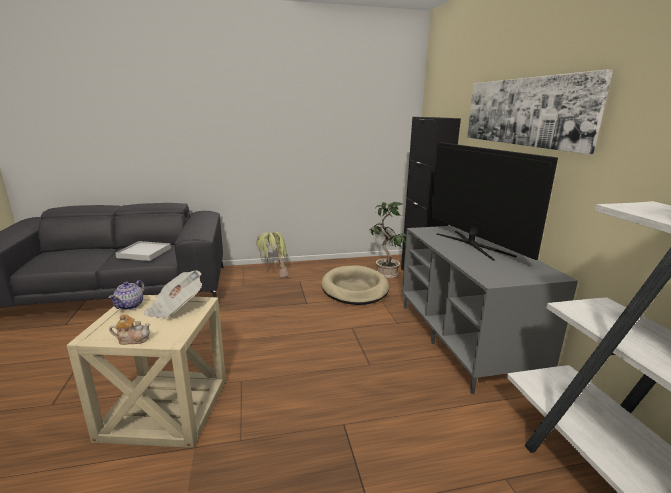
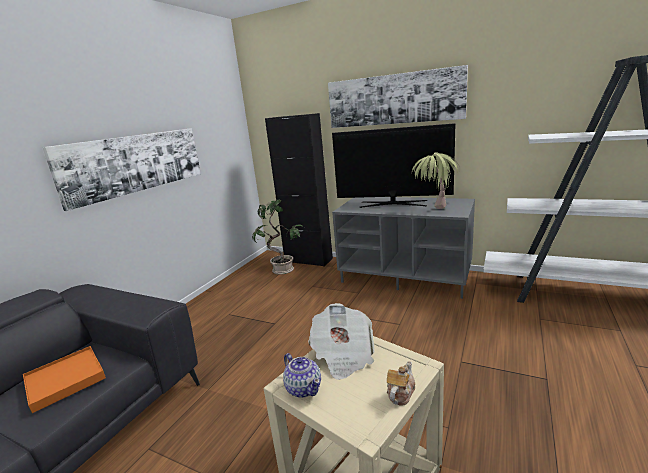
camera: 50 degrees left, 0 degrees up
white tray [115,241,171,261] -> orange tray [23,346,106,413]
potted plant [256,232,289,278] -> potted plant moved to [412,152,460,209]
beige dog bed [321,265,389,305] -> none
none -> picture [42,128,201,211]

